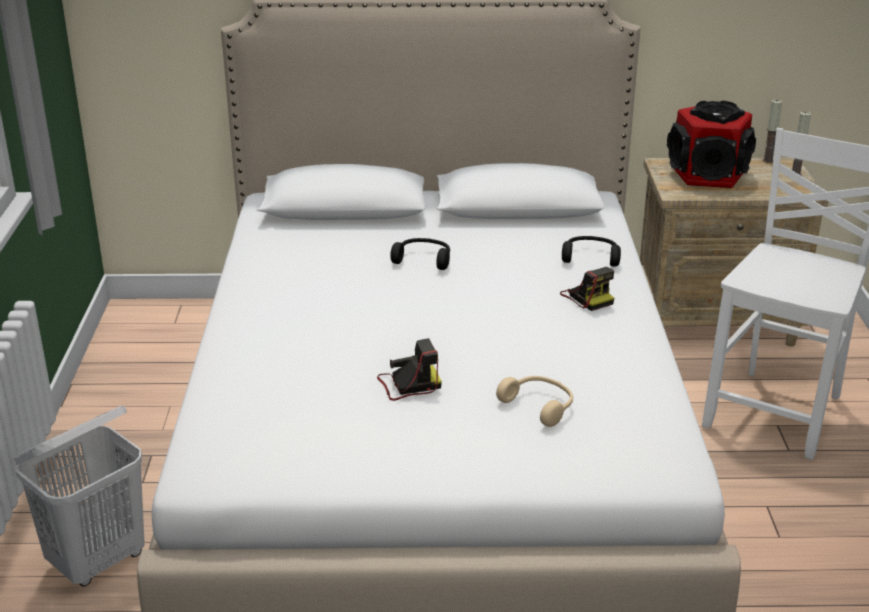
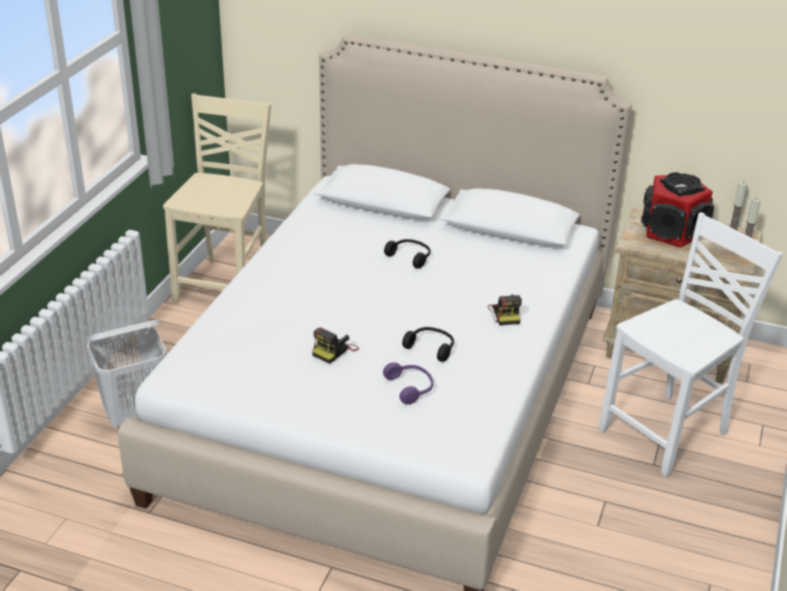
camera: 20 degrees right, 5 degrees up
camera [377,338,442,401] -> camera turned 120 degrees clockwise [312,328,359,364]
beige headphones [496,376,573,427] -> purple headphones [383,362,433,404]
black headphones [562,236,621,267] -> black headphones moved to [402,327,454,362]
none -> beige chair [163,93,271,304]

